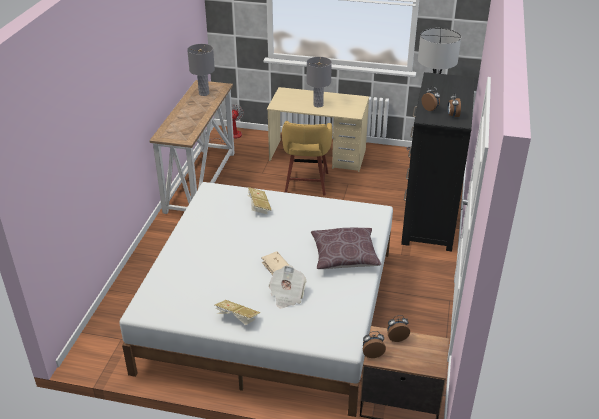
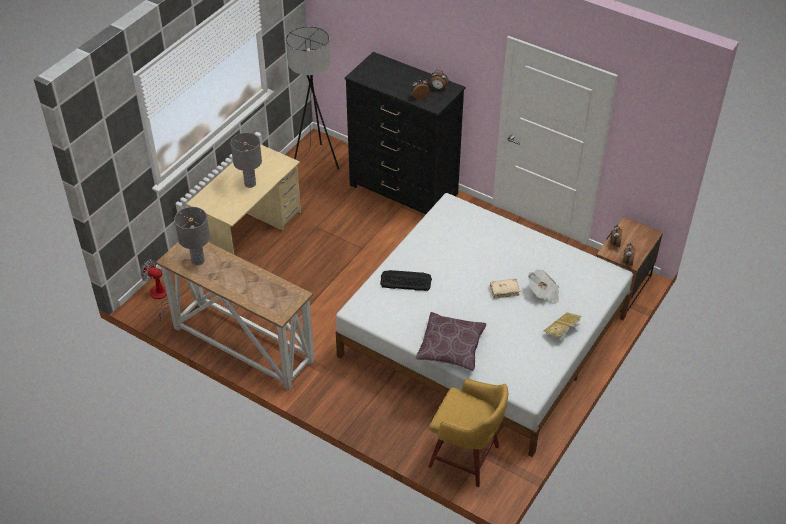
camera: 70 degrees left, 10 degrees up
book [246,187,272,215] -> keyboard [380,270,432,291]
yellow stool [282,121,333,196] -> yellow stool moved to [428,379,508,487]
brown pillow [311,228,382,269] -> brown pillow moved to [415,312,487,371]

